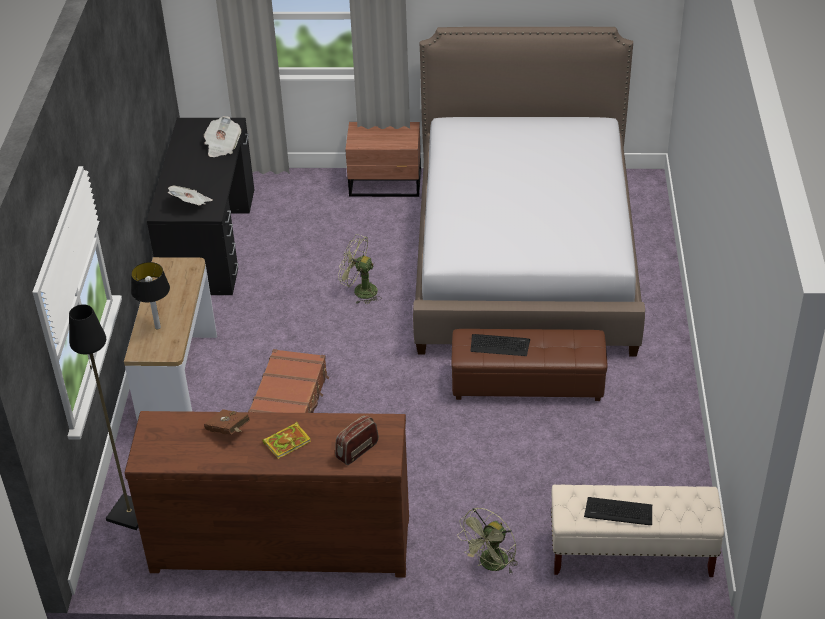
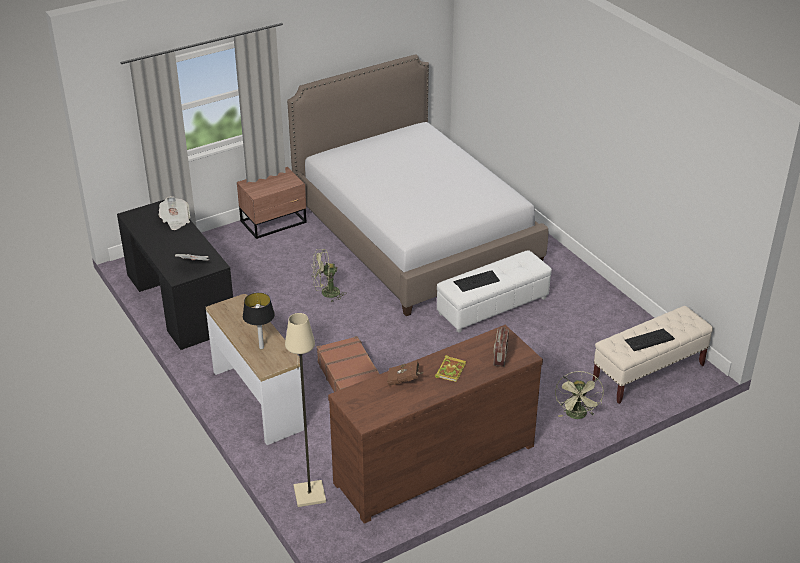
camera: 35 degrees left, 5 degrees down
black floor lamp [69,304,138,530] -> beige floor lamp [285,313,326,507]
brown ottoman [451,329,607,401] -> white ottoman [437,250,552,333]

